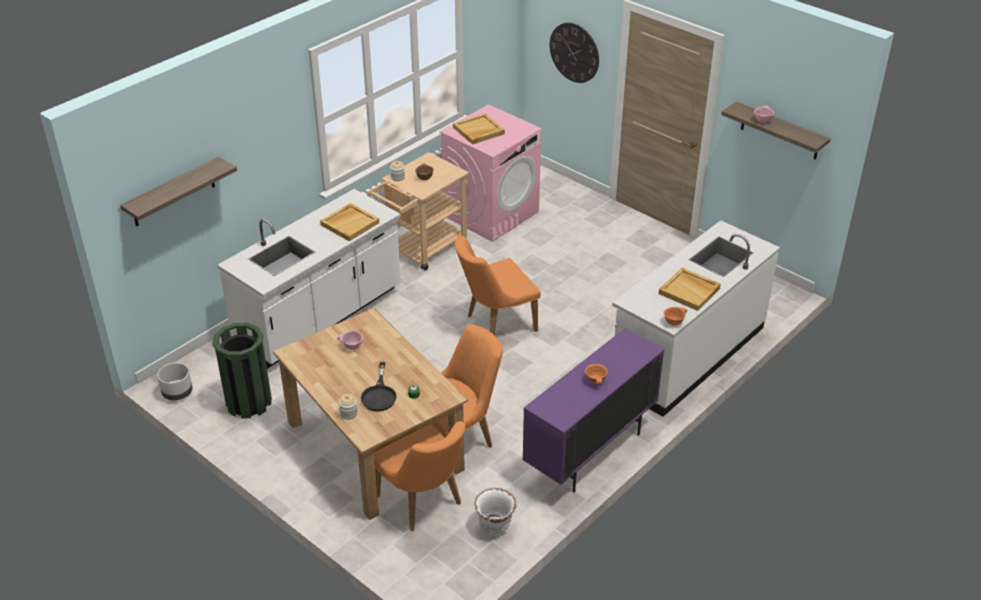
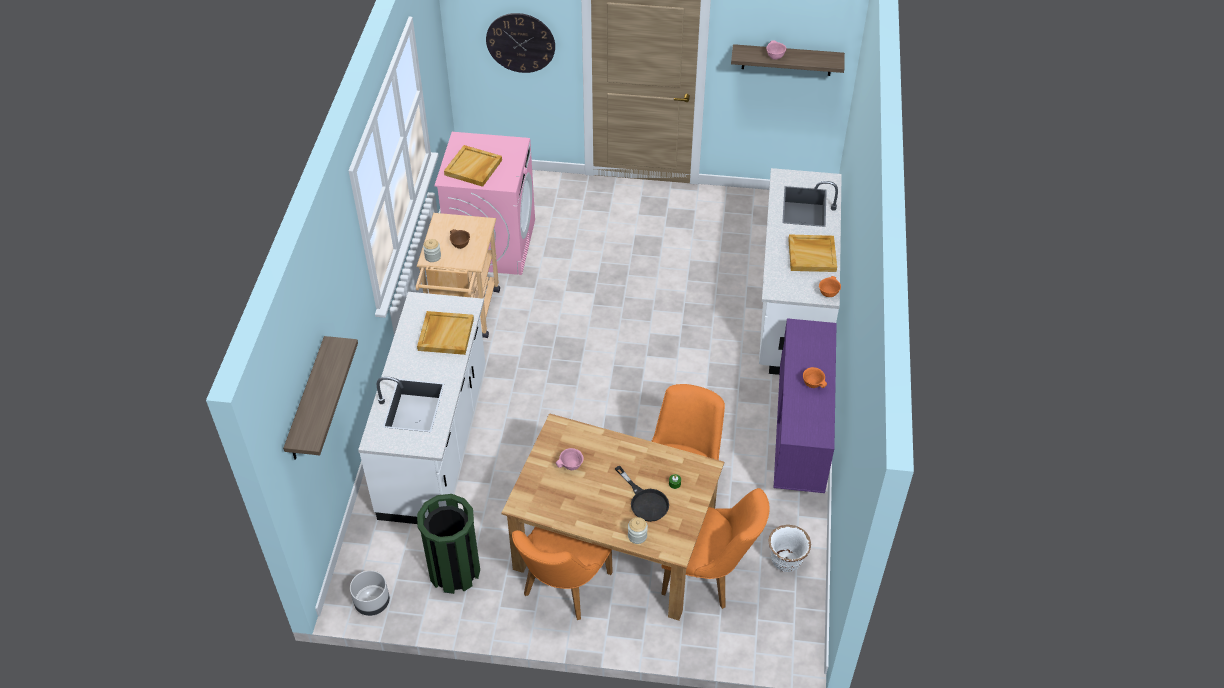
camera: 35 degrees left, 10 degrees up
orange chair [455,236,541,335] -> orange chair moved to [512,527,613,620]

